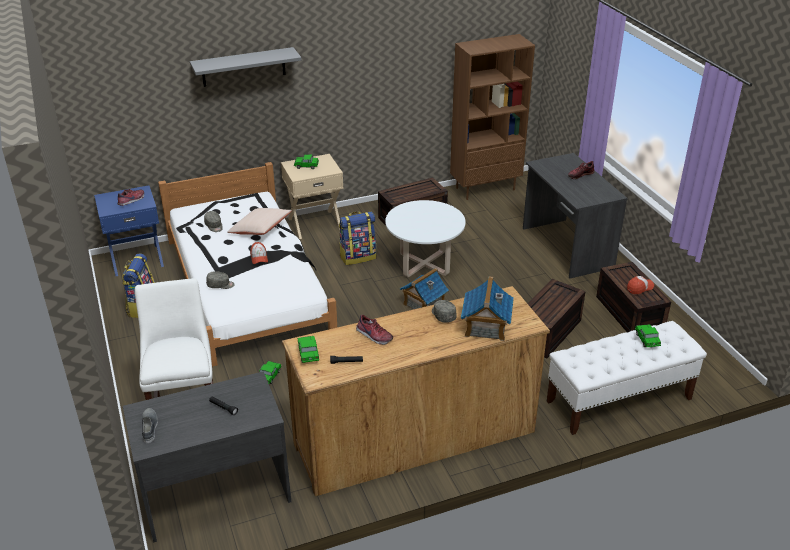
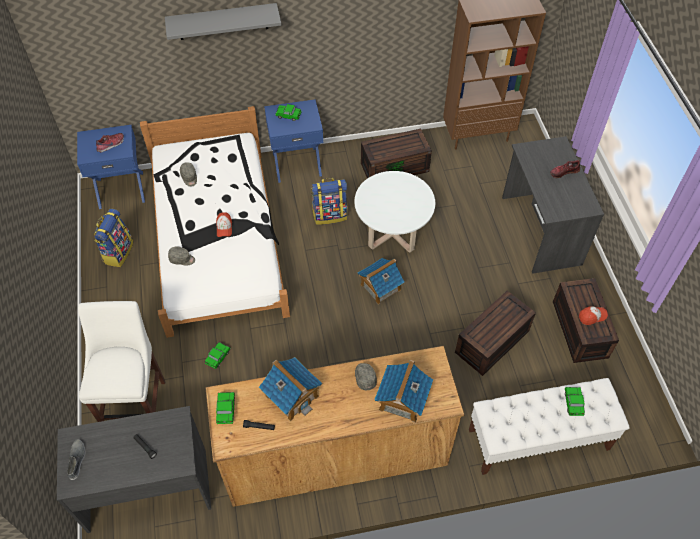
camera: 10 degrees right, 20 degrees up
beige pillow [227,208,292,235] -> none
beige nightstand [281,154,343,239] -> blue nightstand [264,99,324,183]
shoe [356,315,393,345] -> toy house [259,357,322,421]

